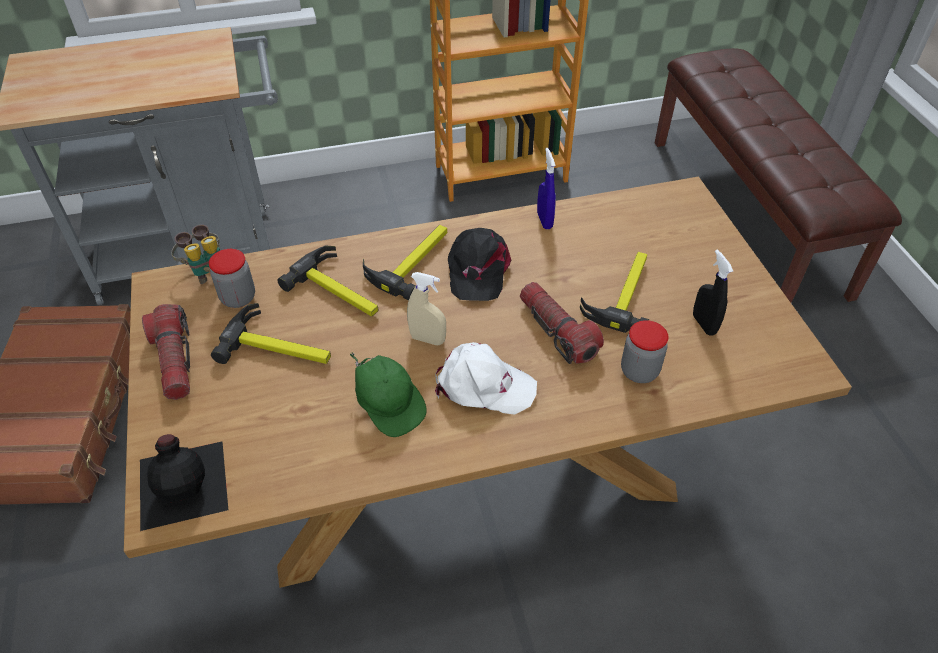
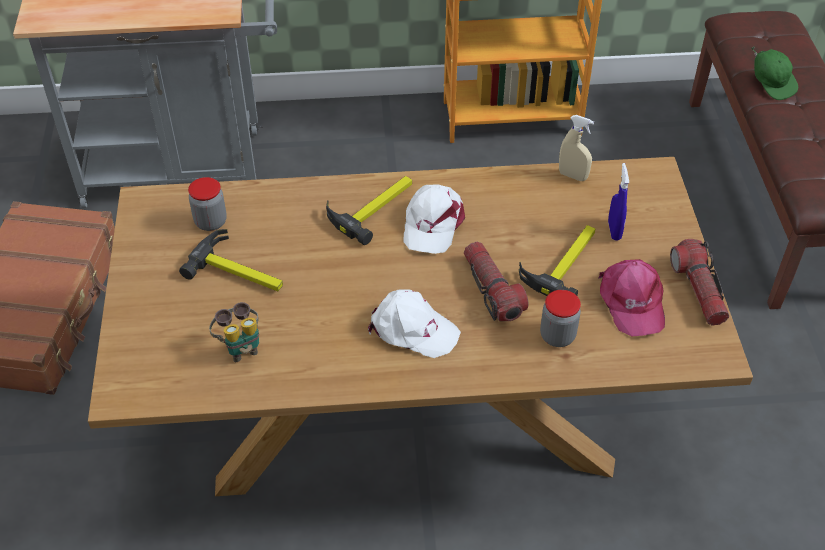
camera: 10 degrees right, 0 degrees up
black bottle [140,434,228,531] -> none
flashlight [142,304,190,400] -> flashlight moved to [670,239,729,326]
binoculars [171,224,220,284] -> binoculars moved to [209,302,259,362]
hammer [277,246,379,316] -> none
green cap [350,352,427,437] -> green cap moved to [751,46,798,100]
beige spray bottle [407,272,446,345] -> beige spray bottle moved to [559,115,594,181]
black cap [448,228,511,301] -> white cap [404,184,465,254]
blue spray bottle [537,148,556,229] -> blue spray bottle moved to [608,163,629,241]
black spray bottle [693,249,733,336] -> pink cap [599,259,665,336]

